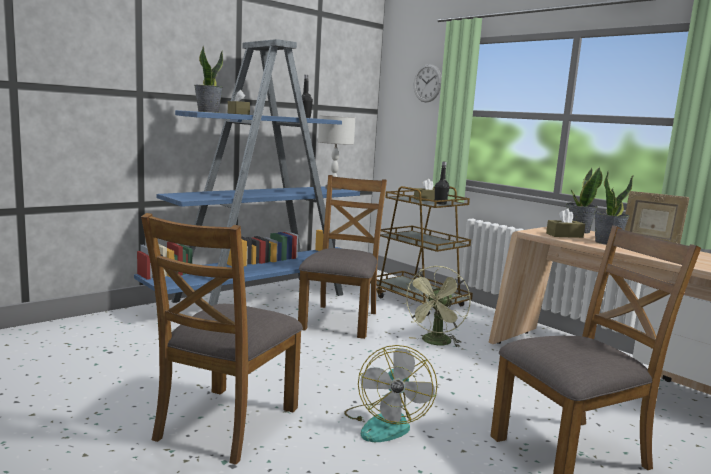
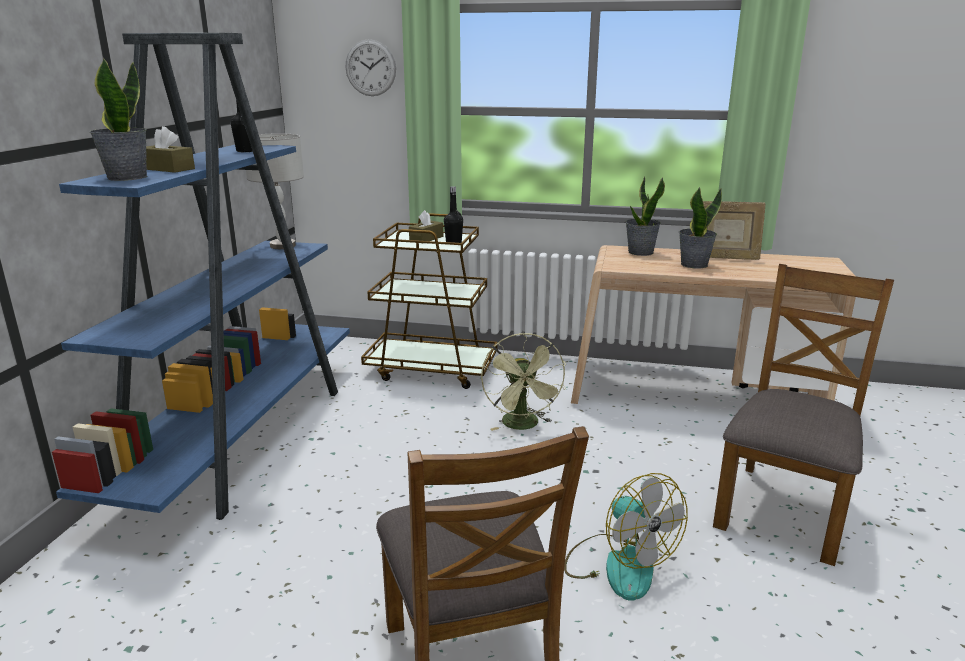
camera: 35 degrees left, 10 degrees up
brown chair [298,175,387,339] -> none
brown tissue box [546,209,585,238] -> none

